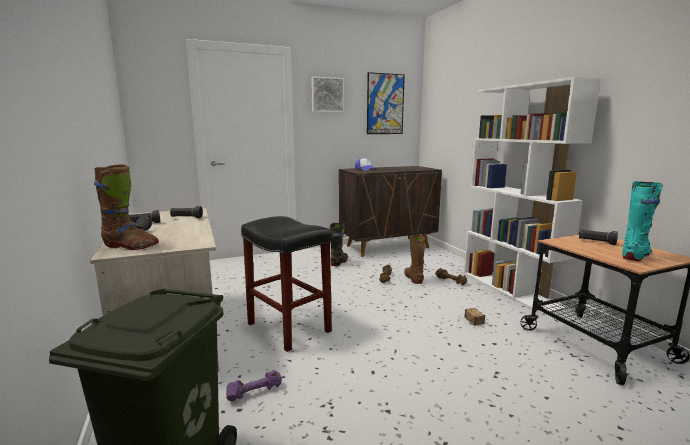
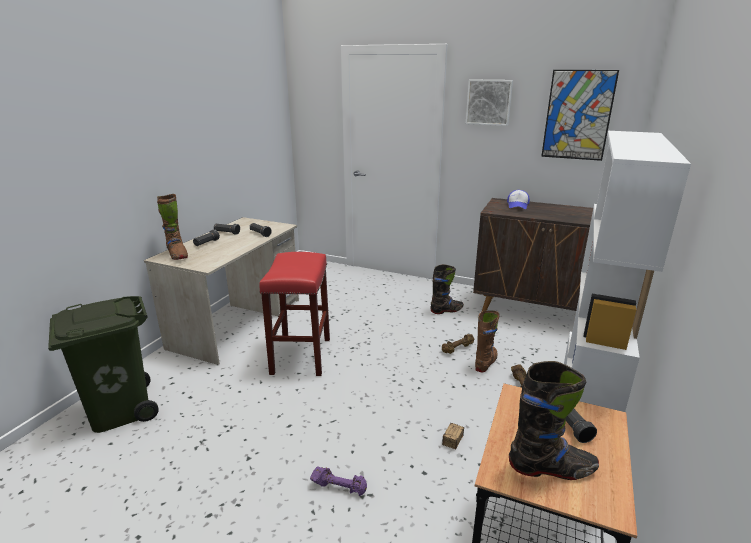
camera: 45 degrees right, 10 degrees up
purple dumbbell [226,370,282,401] -> purple dumbbell moved to [310,466,367,496]
black stool [241,216,332,352] -> red stool [259,252,330,376]
turquoise boot [623,181,663,261] -> black boot [509,361,599,480]

